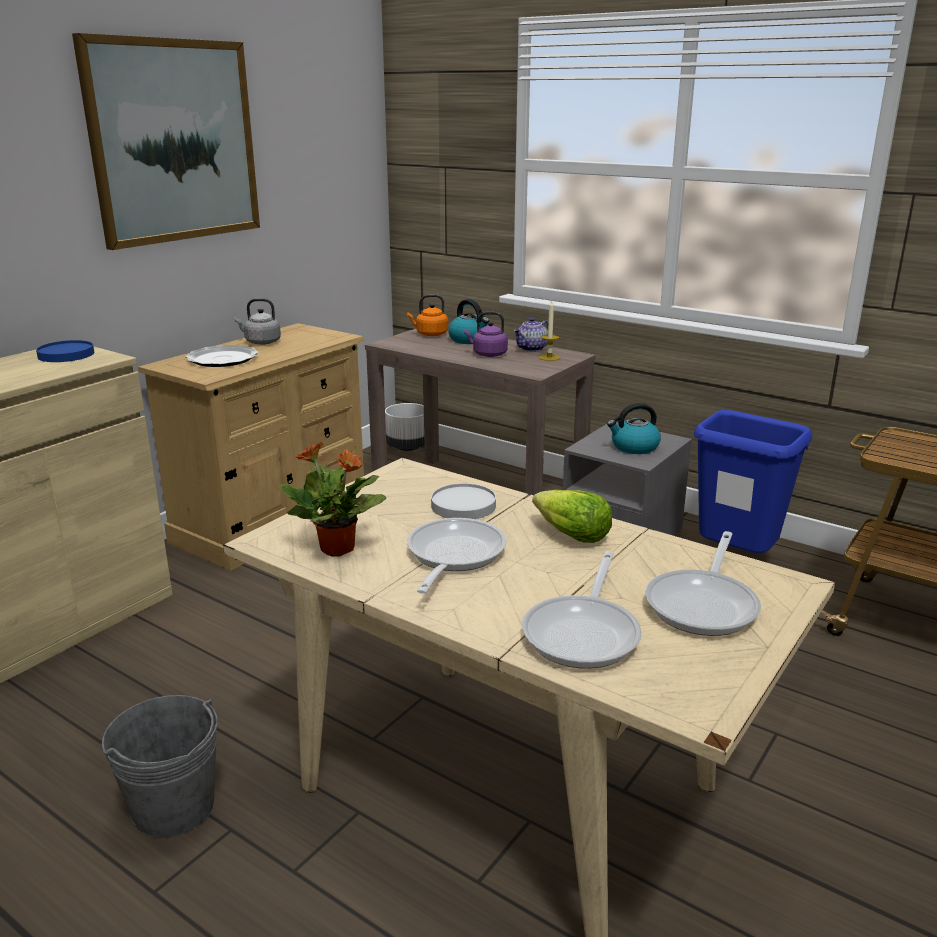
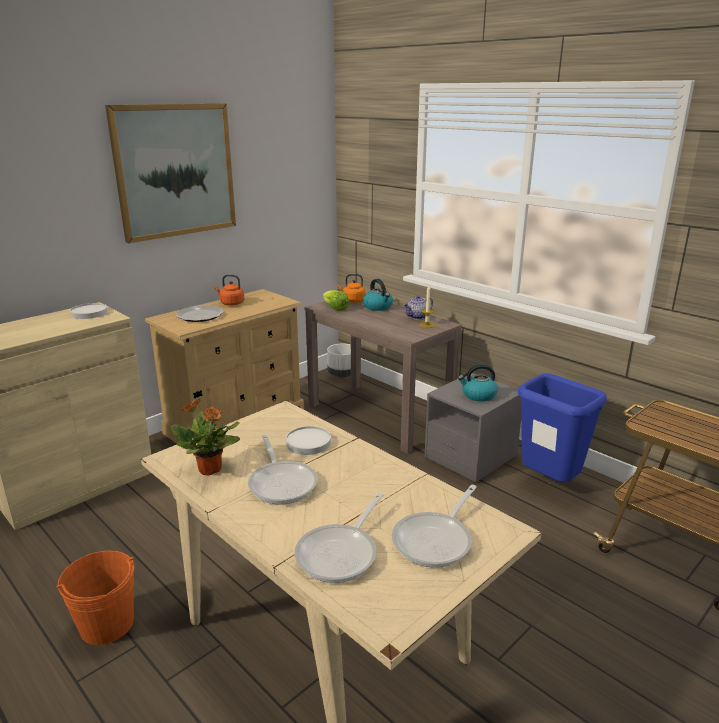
camera: 10 degrees right, 0 degrees up
blue plate [36,340,94,362] -> white plate [70,303,108,319]
grey bucket [102,695,218,838] -> orange bucket [56,551,134,645]
grey kettle [234,298,281,345] -> orange kettle [214,274,244,306]
frying pan [407,518,507,594] -> frying pan turned 135 degrees clockwise [248,434,318,504]
purple kettle [464,312,508,357] -> none
lettuce [532,490,612,543] -> lettuce moved to [323,290,349,311]

